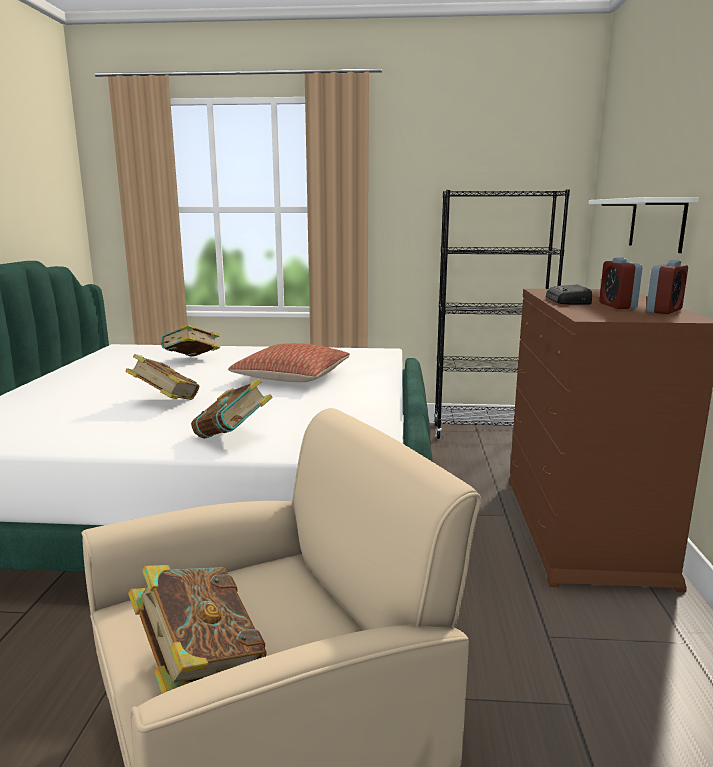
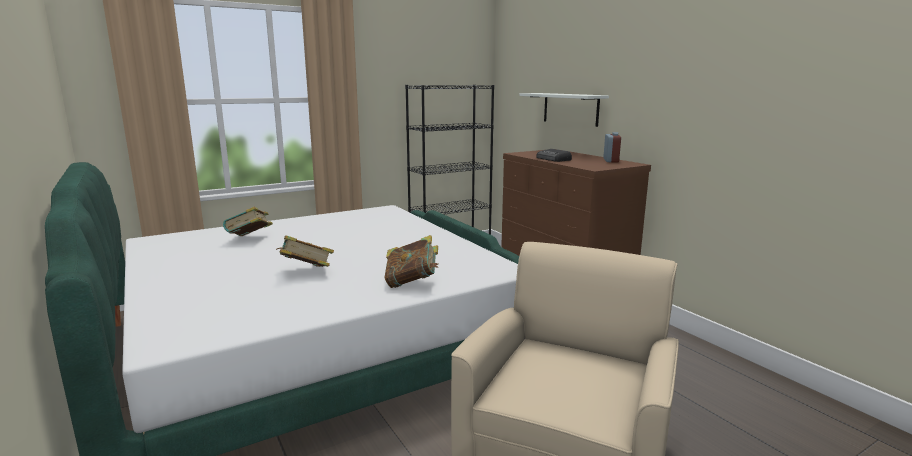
camera: 35 degrees left, 0 degrees up
book [128,565,267,694] -> none
pillow [228,343,350,382] -> none
alarm clock [599,258,642,309] -> none

